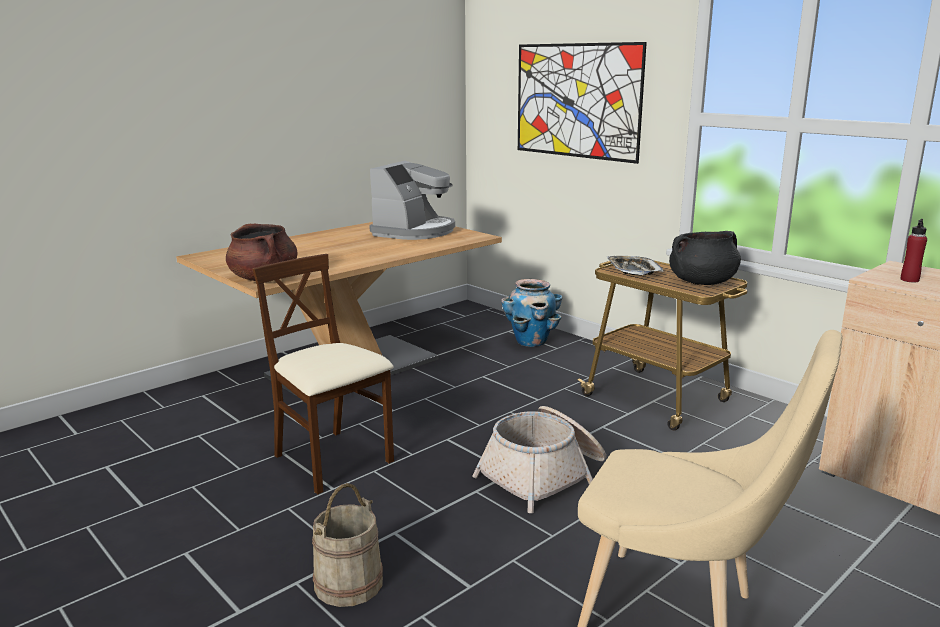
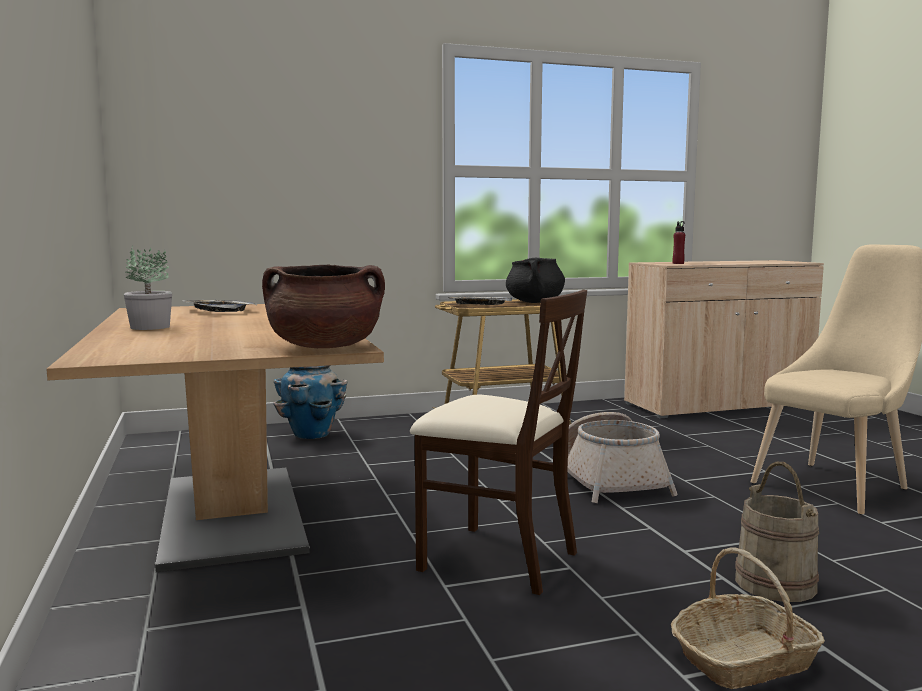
camera: 65 degrees left, 10 degrees down
beige chair [253,254,394,495] -> beige chair turned 135 degrees counterclockwise [410,290,587,595]
coffee machine [369,161,455,240] -> tray [183,300,257,312]
picture [518,42,647,164] -> none
none -> potted plant [124,246,172,330]
none -> basket [671,548,825,689]

